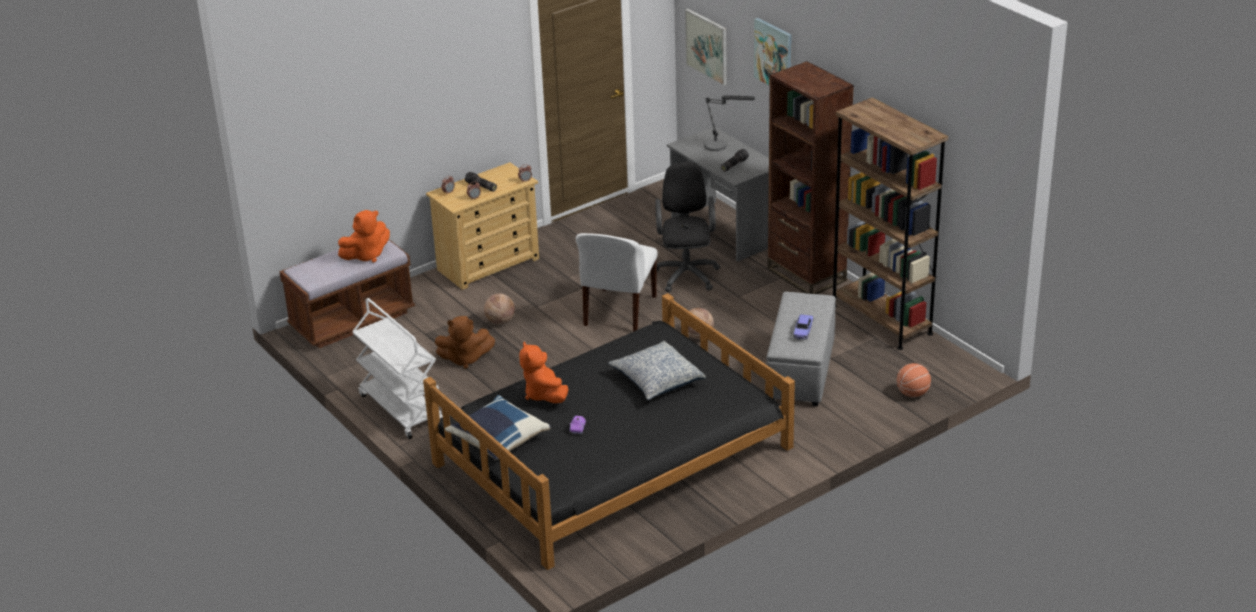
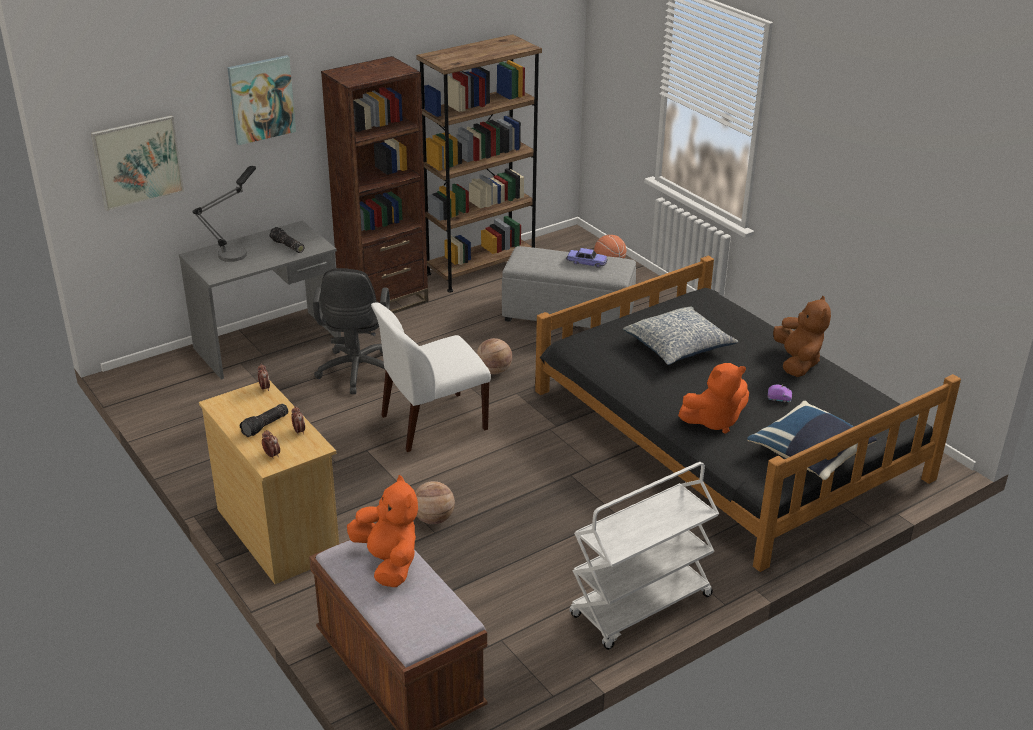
camera: 90 degrees left, 0 degrees up
brown plush toy [435,316,495,369] -> brown plush toy moved to [773,296,831,377]
white chair [576,233,658,332] -> white chair turned 135 degrees clockwise [371,302,491,452]
black office chair [655,161,720,292] -> black office chair turned 90 degrees counterclockwise [313,268,390,394]

